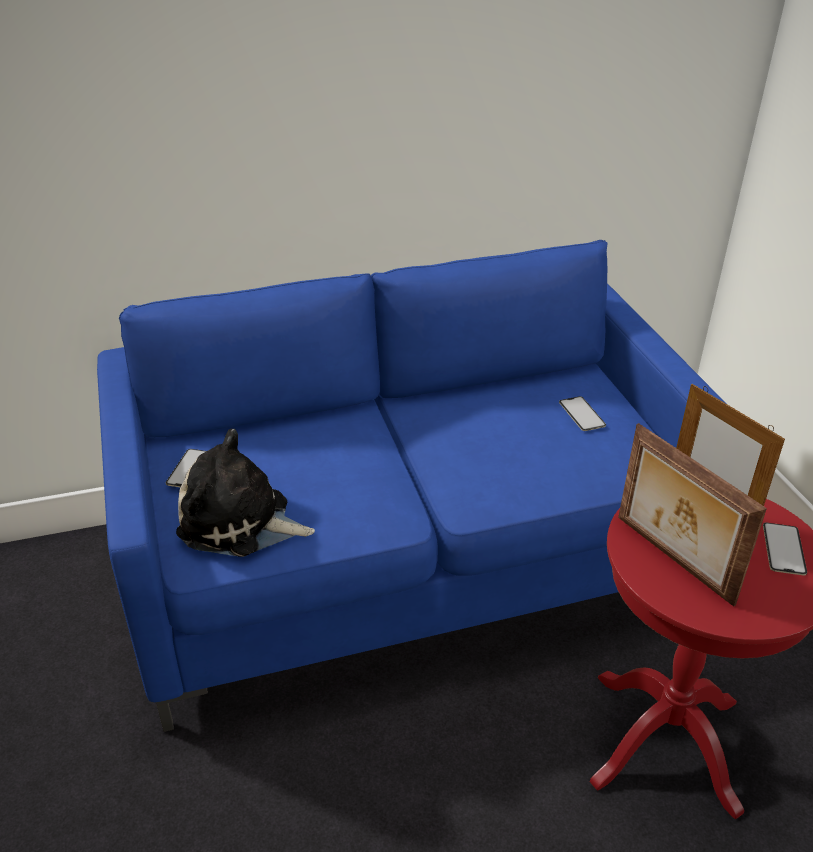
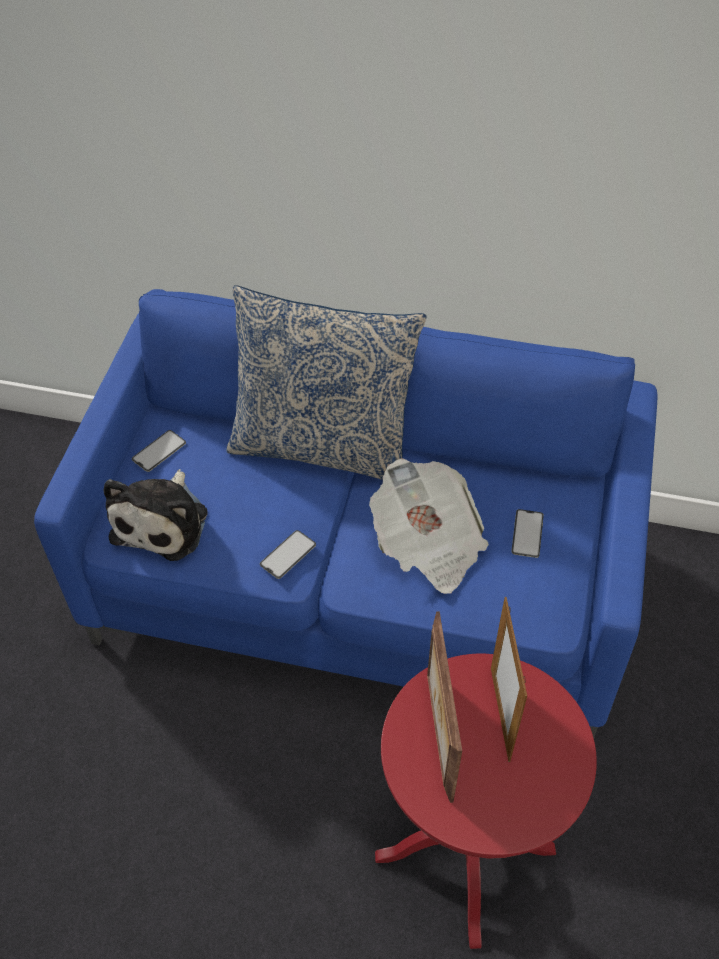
camera: 30 degrees right, 15 degrees up
plush toy [176,429,315,557] -> plush toy turned 120 degrees counterclockwise [103,469,207,561]
phone [763,523,807,575] -> phone moved to [260,530,316,579]
none -> pillow [227,286,427,480]
none -> newspaper [369,458,489,594]

